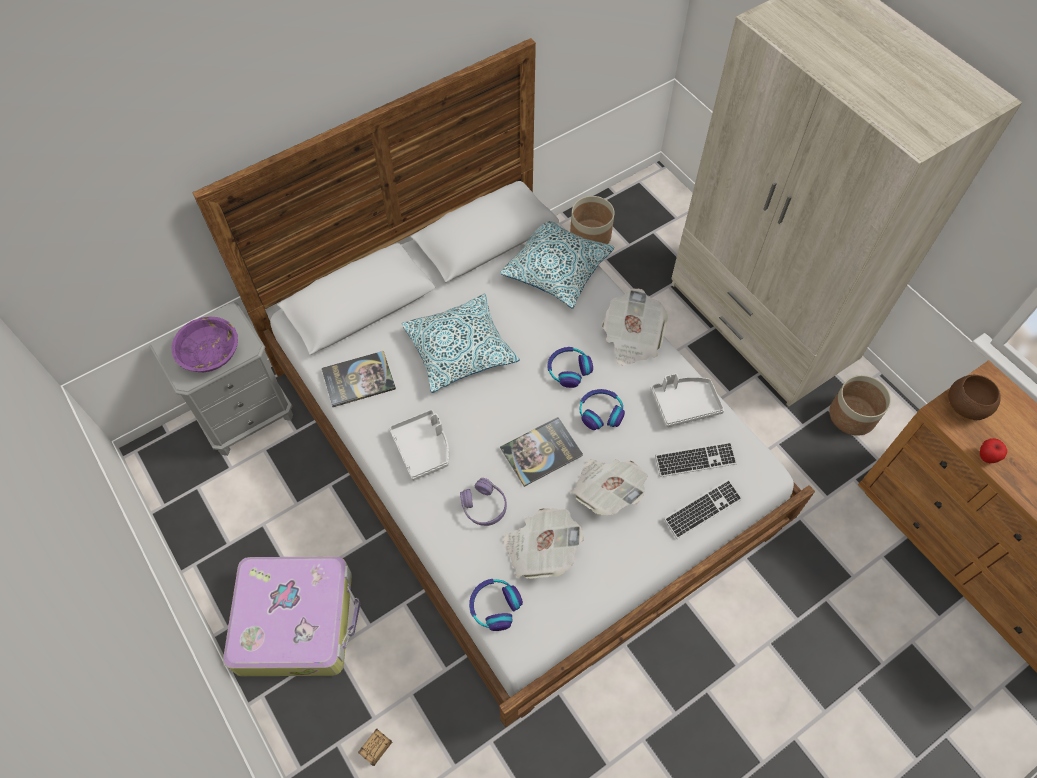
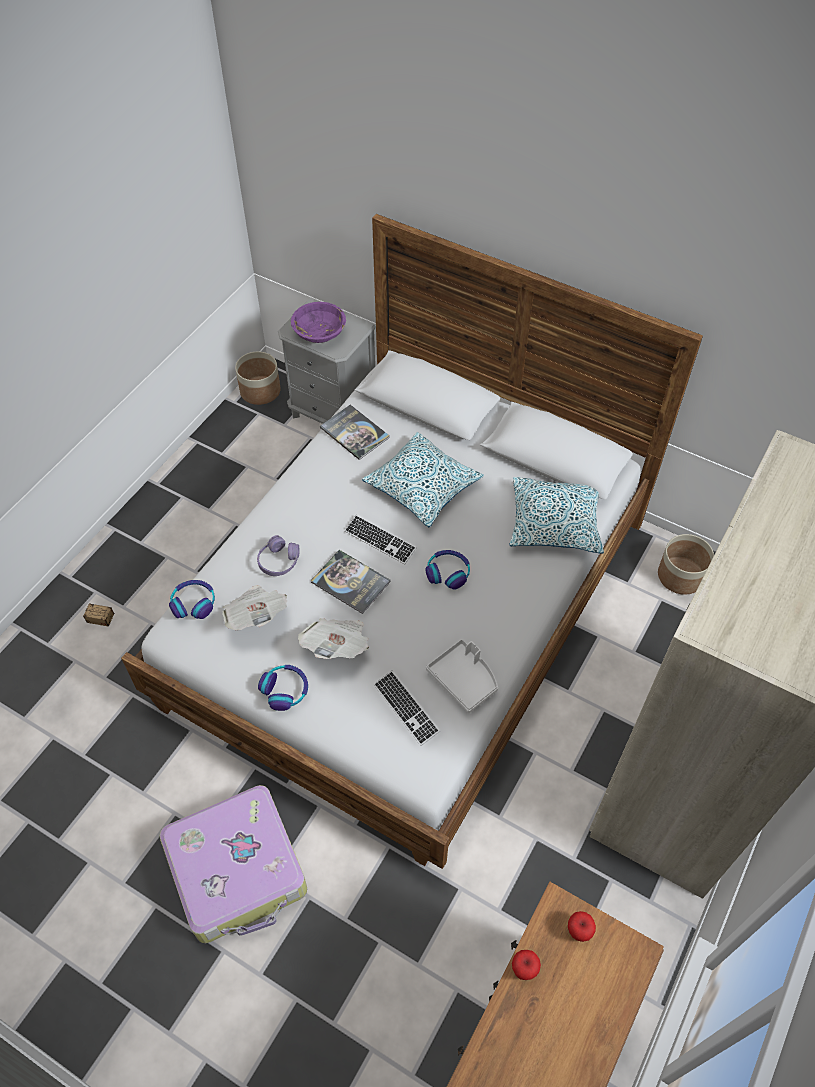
camera: 65 degrees right, 5 degrees down
suitcase [223,556,360,676] -> suitcase moved to [160,785,307,943]
grey tray [389,409,449,481] -> none
headphones [580,389,625,430] -> headphones moved to [258,665,308,711]
newspaper [602,289,668,366] -> none
keyboard [664,479,742,539] -> keyboard moved to [344,515,417,564]
planter [829,375,891,436] -> planter moved to [235,351,280,405]
brown bowl [948,375,1001,420] -> apple [568,911,596,942]

